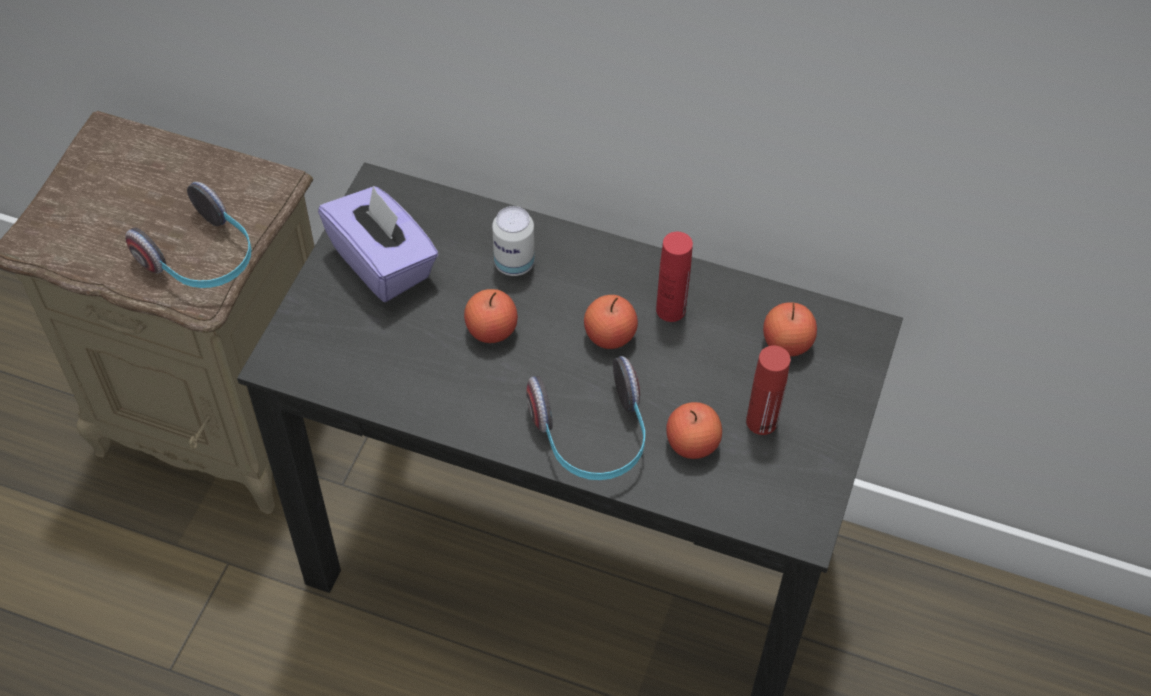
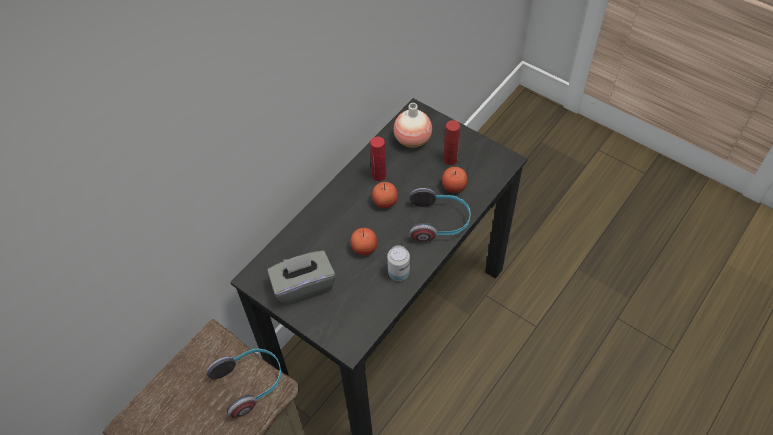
camera: 70 degrees left, 0 degrees up
purple tissue box [318,186,439,302] -> grey tissue box [267,250,336,306]
can [492,206,535,276] -> can moved to [387,245,410,281]
apple [763,302,817,357] -> vase [394,103,432,147]

